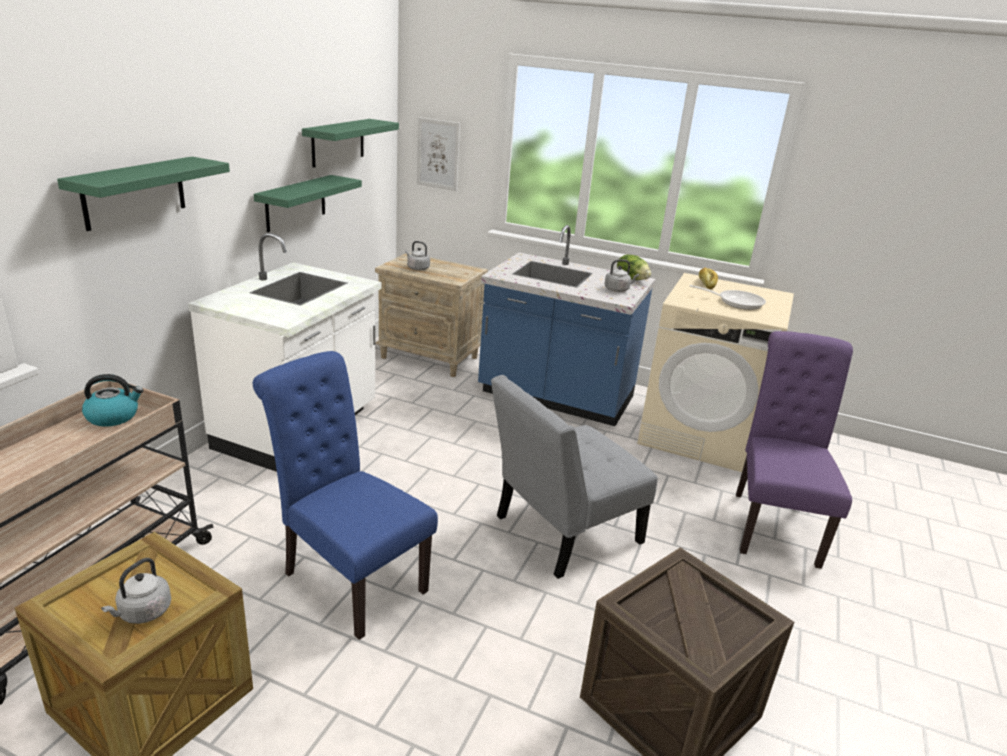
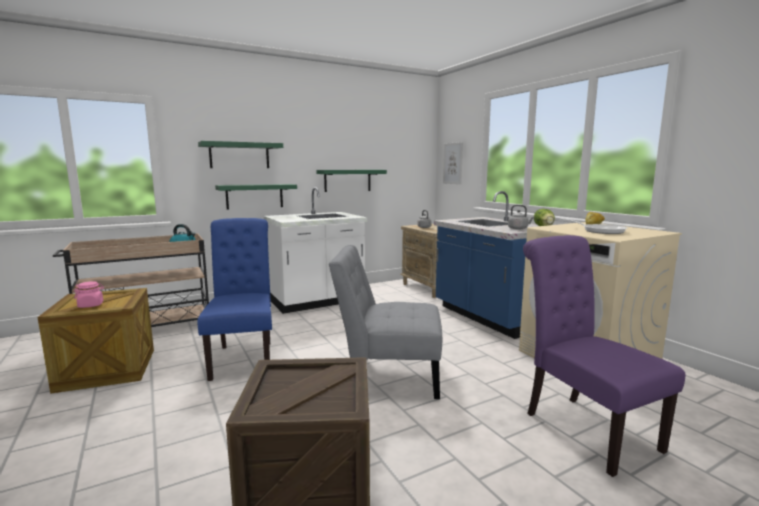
camera: 40 degrees right, 15 degrees down
grey kettle [101,558,171,624] -> pink jar [74,281,104,308]
green shelf [302,119,399,168] -> green shelf moved to [215,184,297,210]
purple chair [736,331,853,569] -> purple chair turned 75 degrees counterclockwise [523,235,685,477]

